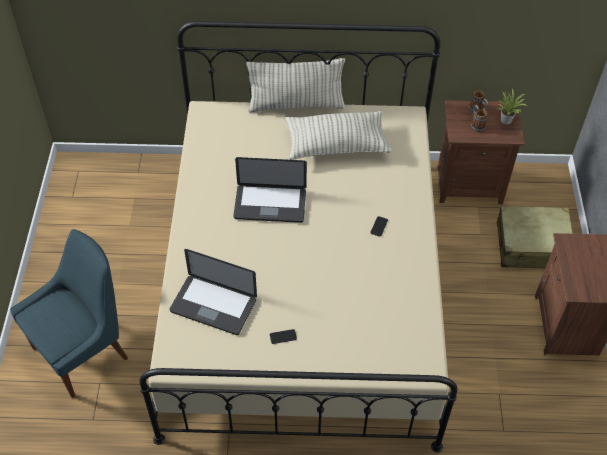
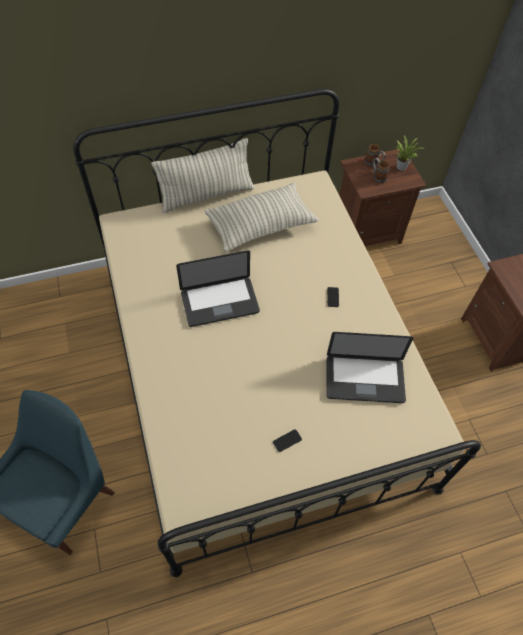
camera: 20 degrees left, 5 degrees up
laptop [169,249,257,335] -> laptop moved to [326,332,413,403]
beige suitcase [497,206,573,268] -> none

